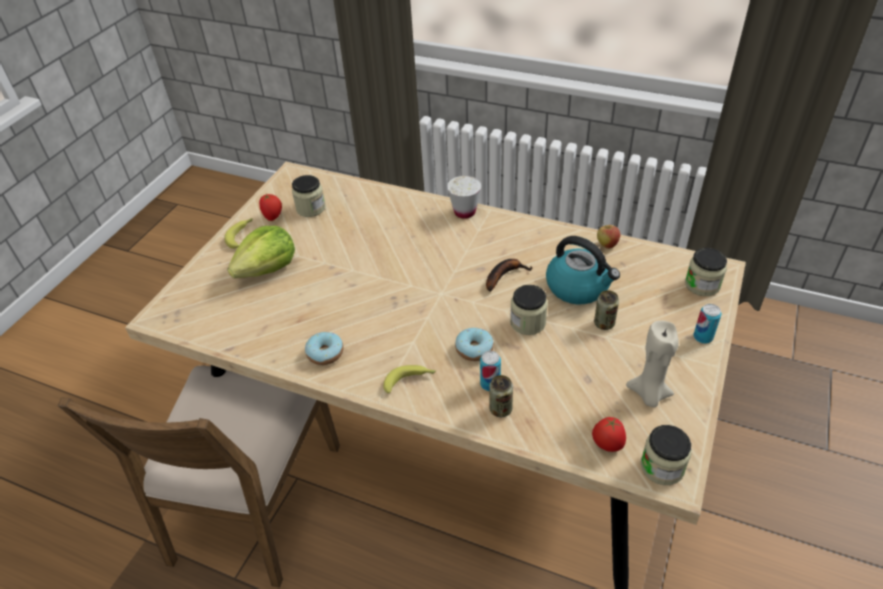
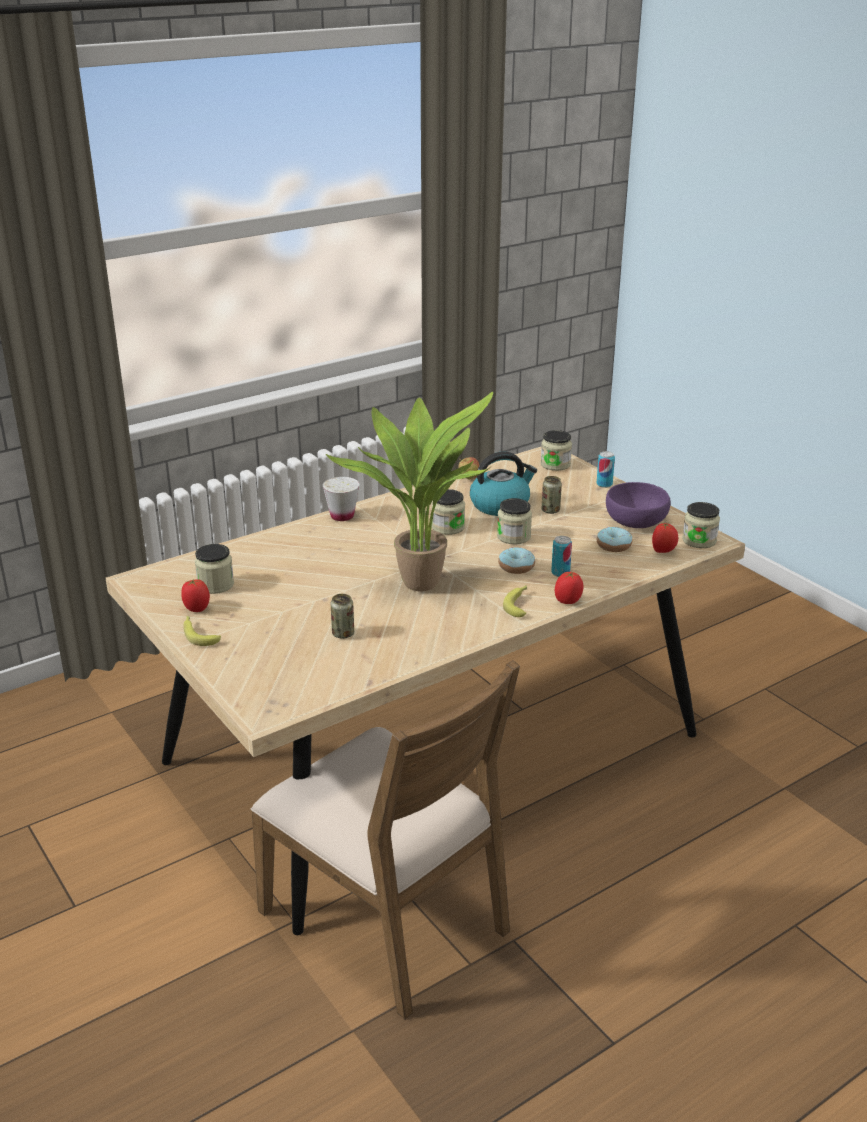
camera: 60 degrees left, 15 degrees down
lettuce [227,226,295,278] -> none
donut [305,332,344,365] -> donut moved to [597,527,632,552]
banana [486,259,533,292] -> jar [431,489,465,535]
can [489,375,513,417] -> can moved to [331,594,354,639]
beige candle [626,320,679,407] -> purple bowl [606,482,671,528]
none -> potted plant [326,392,493,591]
none -> tomato [555,572,584,604]

